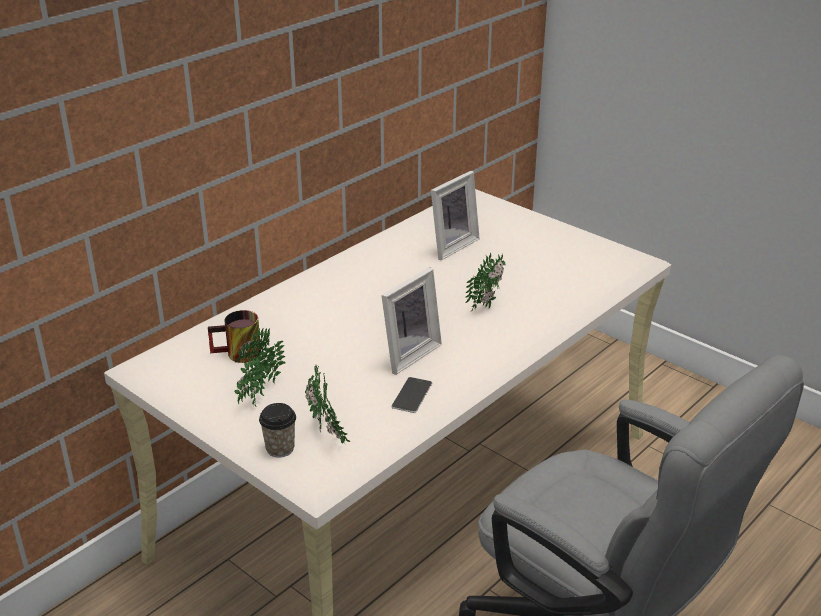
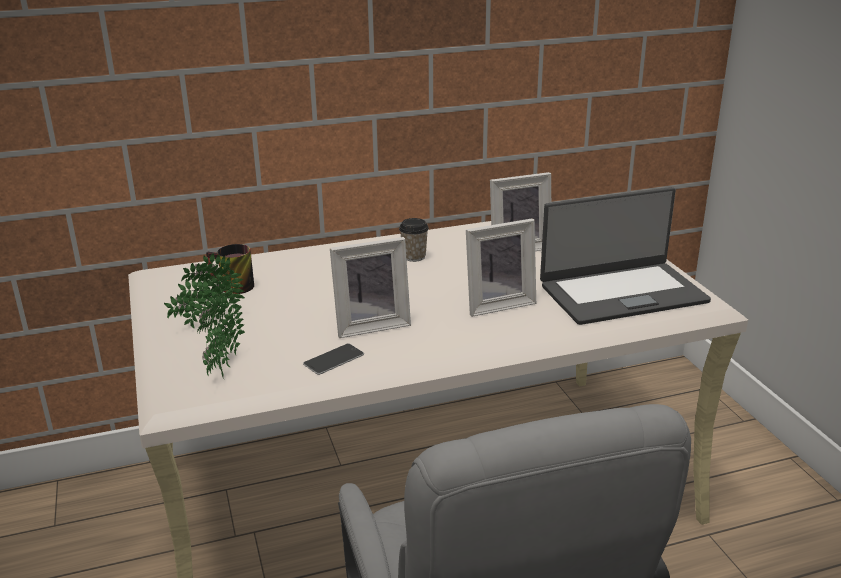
camera: 30 degrees right, 5 degrees down
cup [259,403,296,457] -> cup moved to [399,218,429,262]
potted plant [465,252,506,312] -> picture frame [466,219,536,317]
none -> laptop [540,187,711,325]

